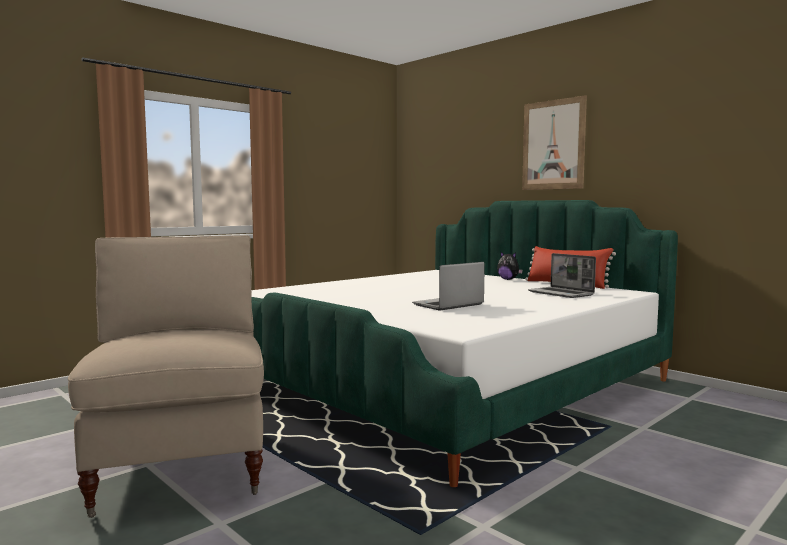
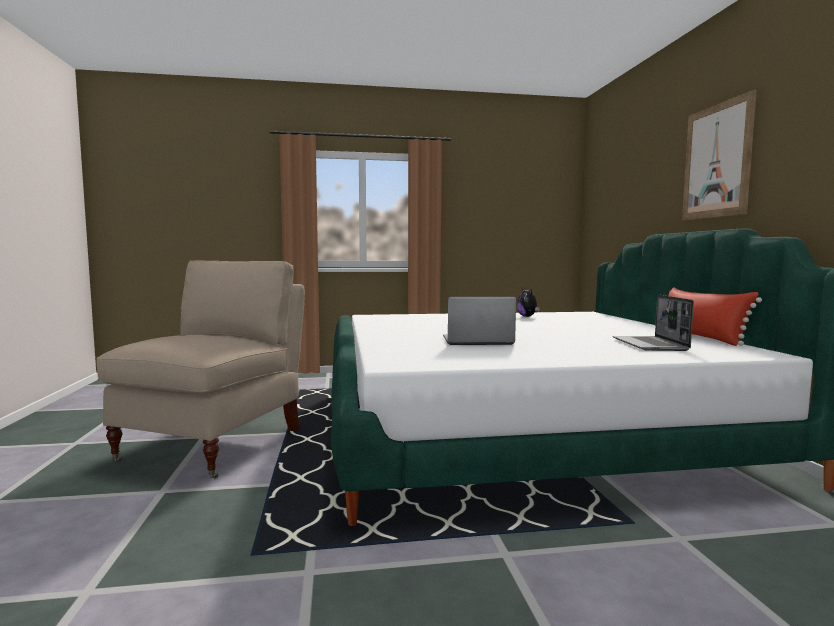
camera: 35 degrees right, 0 degrees up
plush toy [497,252,523,280] -> plush toy moved to [517,288,540,317]

